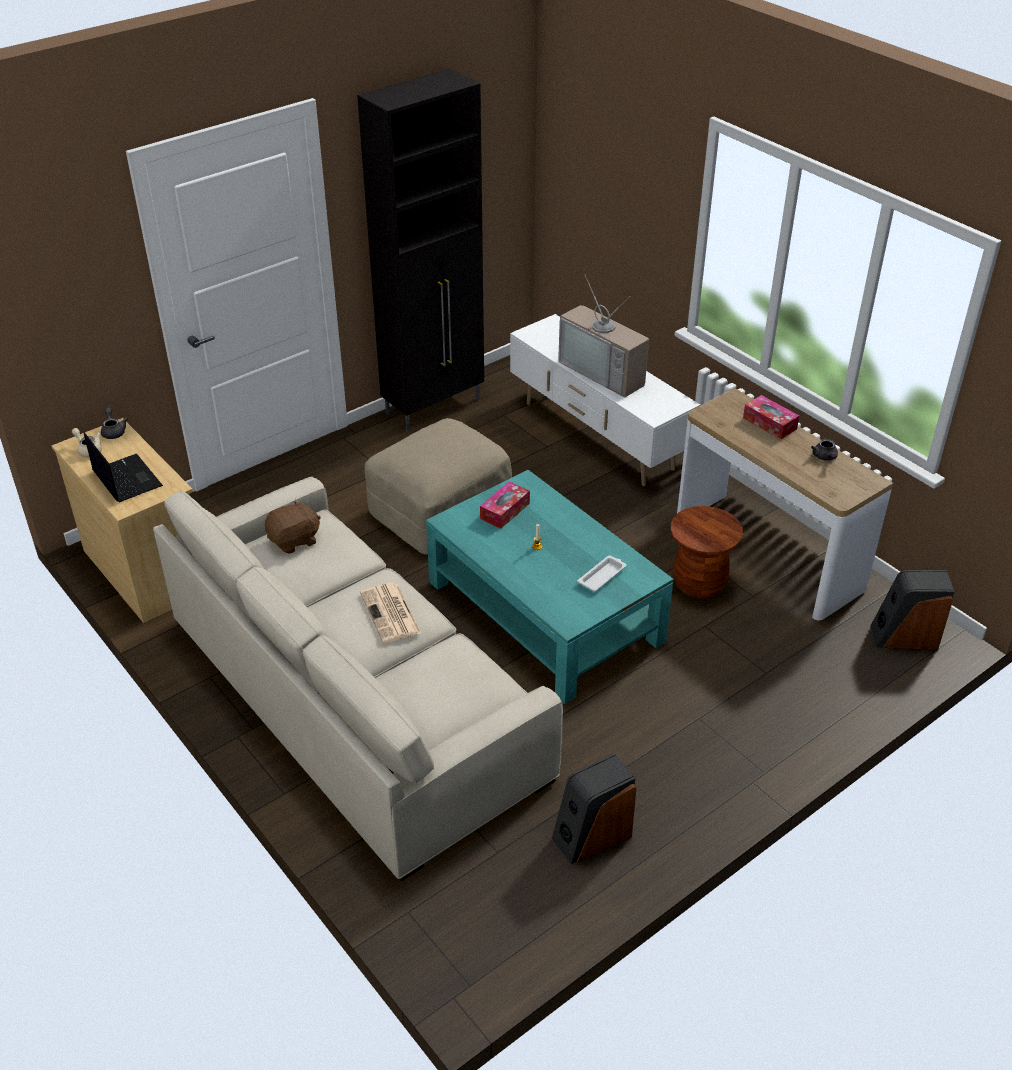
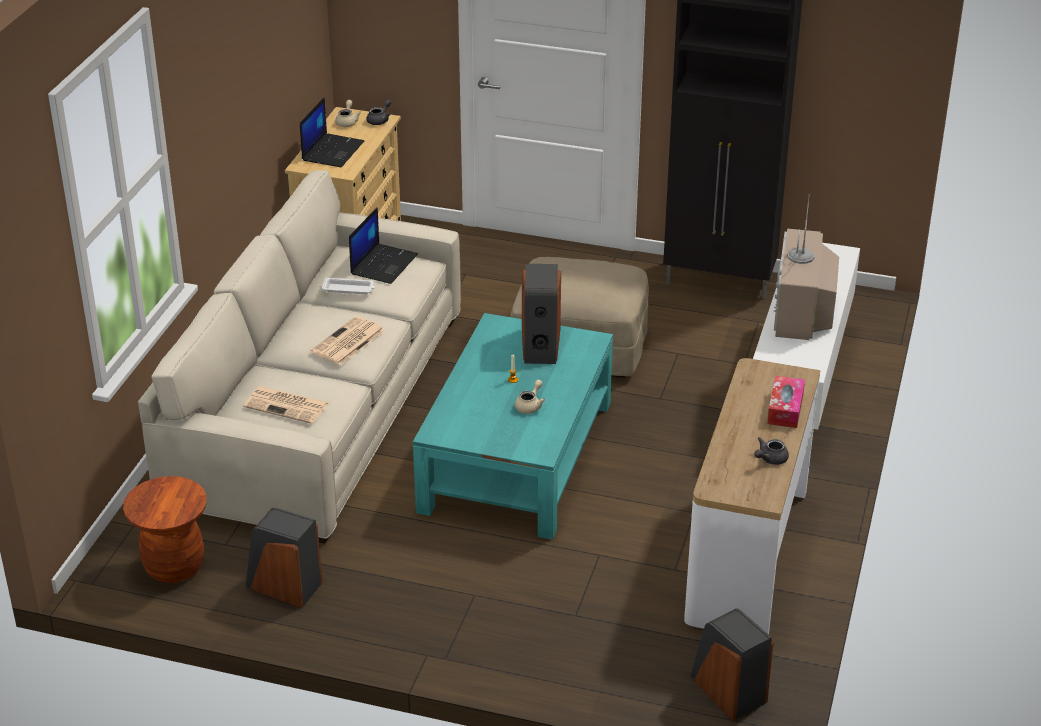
camera: 55 degrees right, 5 degrees down
brown plush toy [265,499,321,554] -> laptop [349,207,418,284]
tissue box [480,481,530,529] -> speaker [522,264,561,364]
white tray [577,555,626,592] -> white tray moved to [321,277,375,294]
brown stool [671,506,743,598] -> brown stool moved to [123,476,207,583]
none -> newspaper [244,386,329,424]
none -> beige teapot [515,380,546,414]

